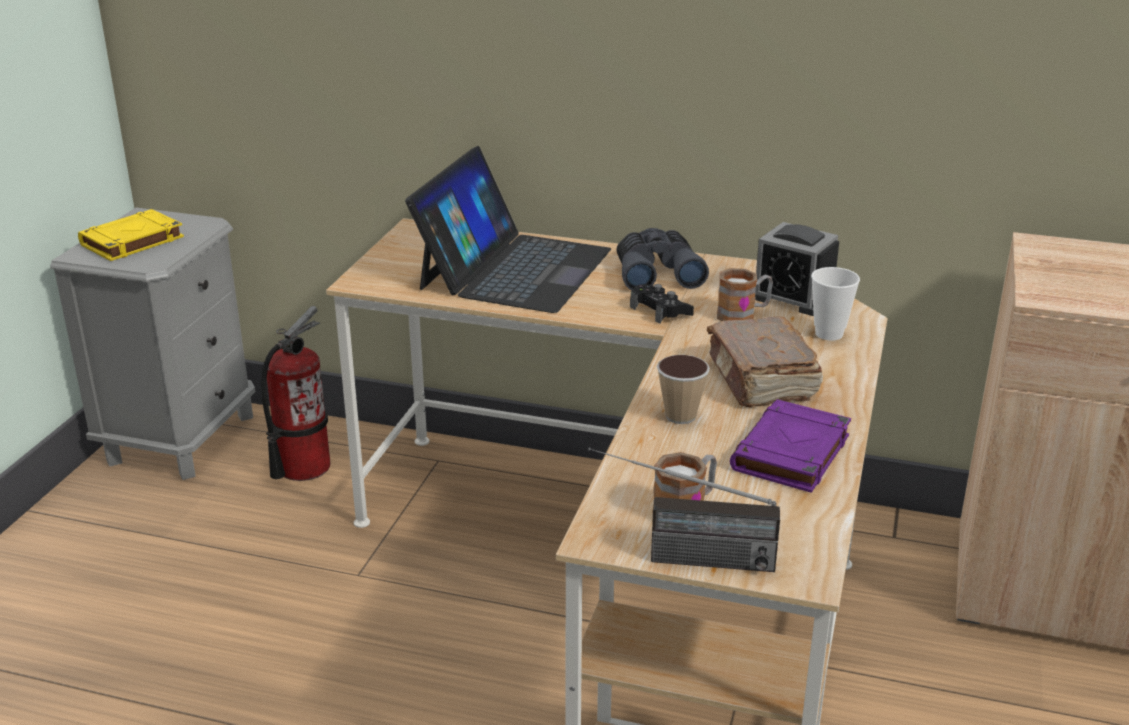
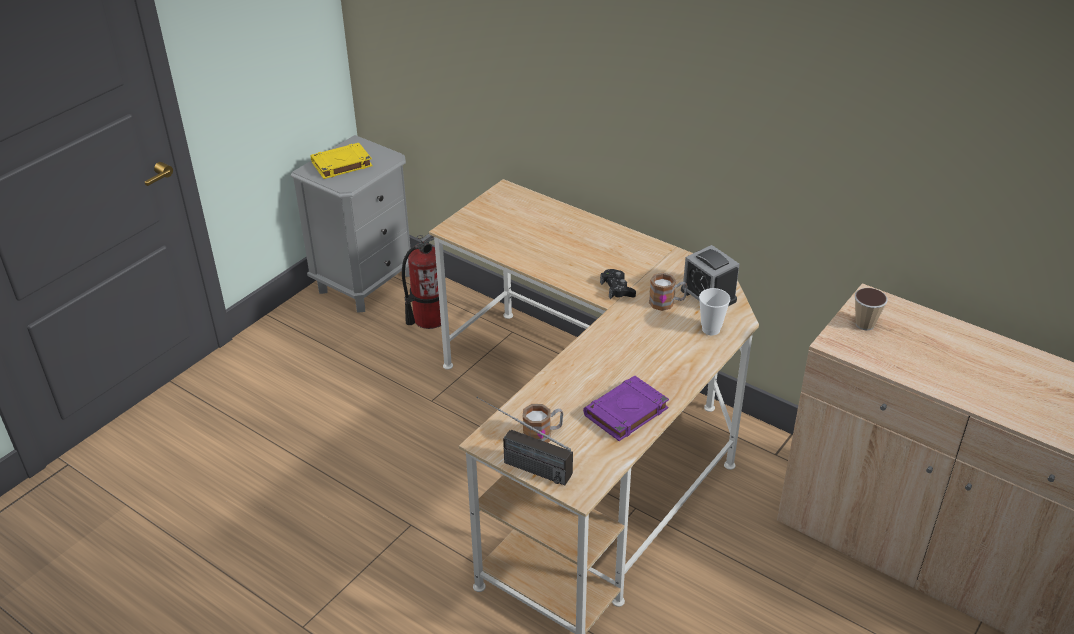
camera: 20 degrees right, 10 degrees up
laptop [405,146,611,313] -> none
grey binoculars [616,228,709,290] -> none
cup [657,355,710,424] -> cup moved to [855,288,888,331]
brown book [707,316,823,407] -> none

